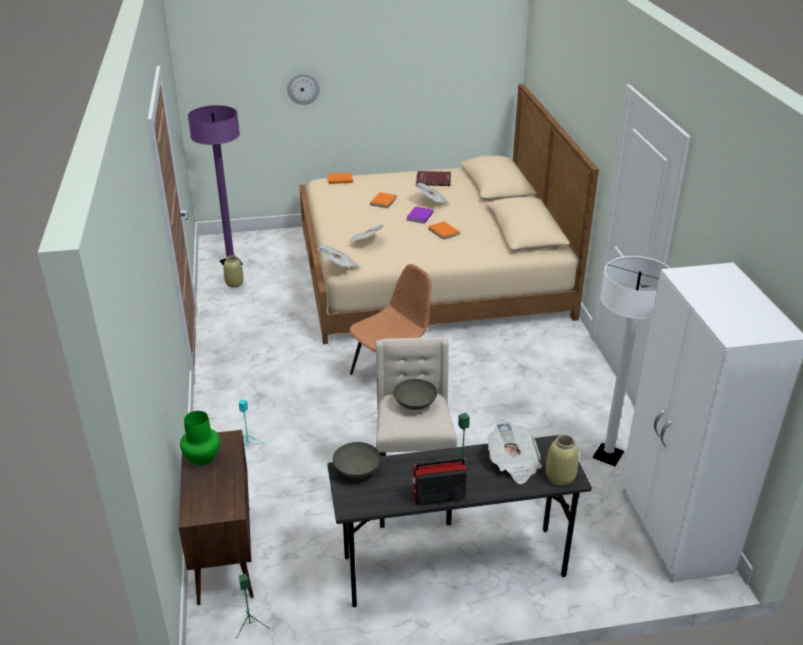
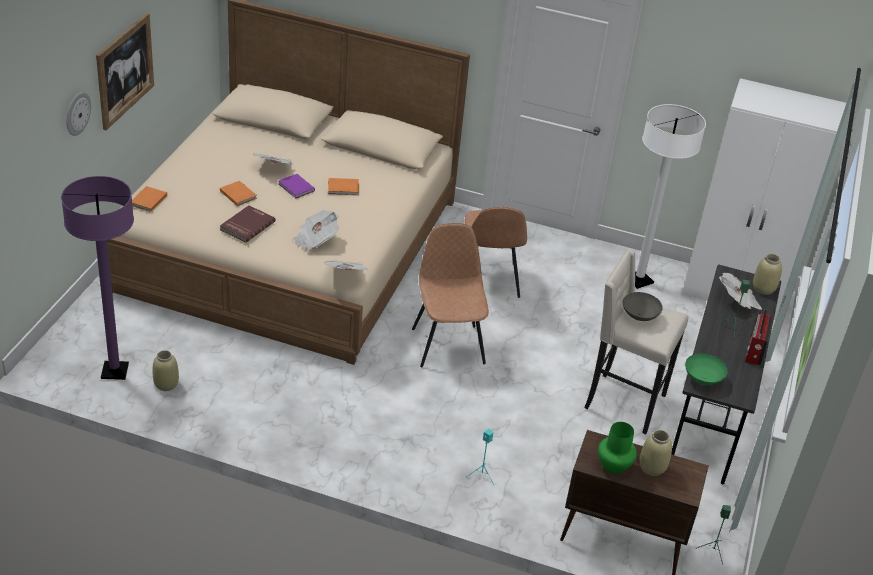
camera: 65 degrees left, 5 degrees up
grey bowl [333,442,381,478] -> green bowl [685,353,728,385]
red book [416,171,451,186] -> red book moved to [220,205,276,243]
none -> picture [96,13,154,130]
none -> brown chair [464,207,527,298]
none -> beige vase [639,430,672,476]

